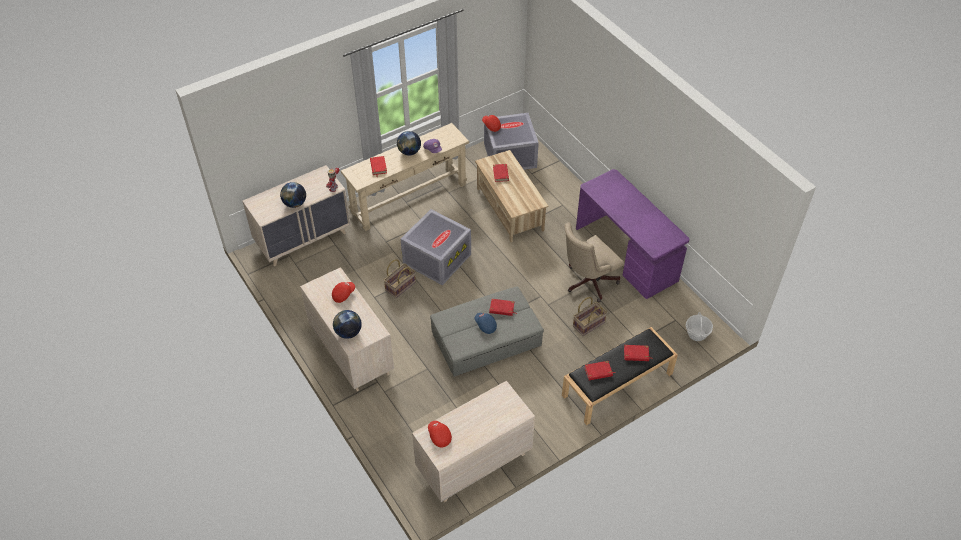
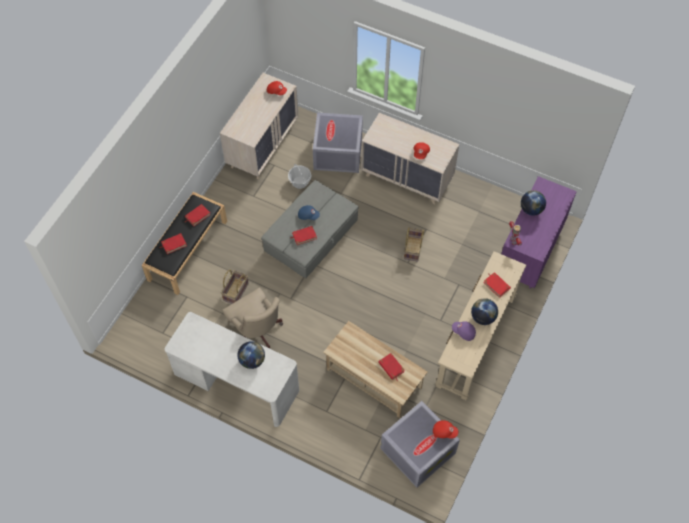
camera: 150 degrees right, 10 degrees up
beige dresser [242,165,351,266] -> purple dresser [501,176,577,289]
globe [333,310,362,339] -> globe moved to [238,341,265,369]
grey storage box [401,209,471,285] -> grey storage box moved to [313,113,363,173]
beige office chair [564,222,624,302] -> beige office chair turned 120 degrees clockwise [222,287,283,349]
purple desk [576,169,689,299] -> white desk [165,312,299,427]
basket [686,312,713,341] -> basket moved to [288,164,311,189]

